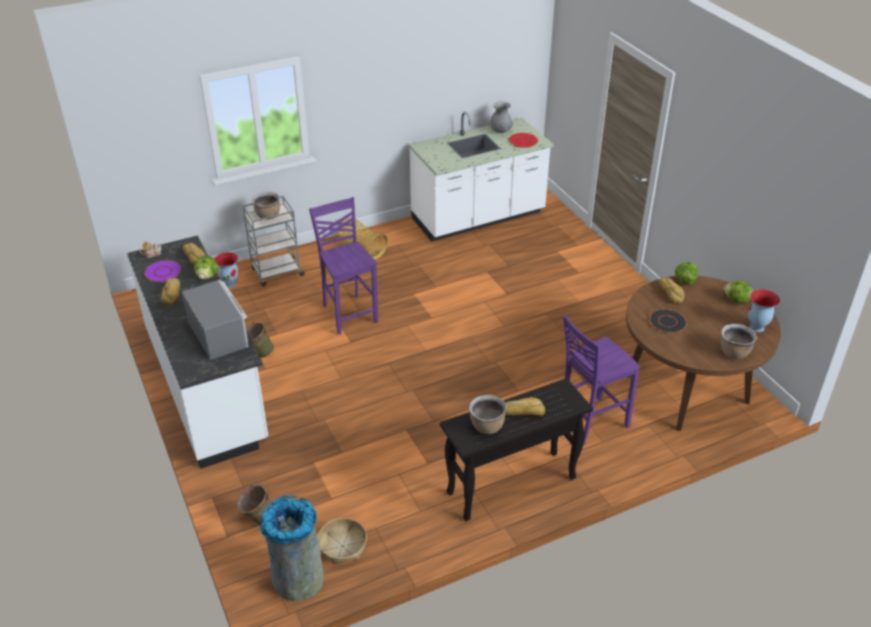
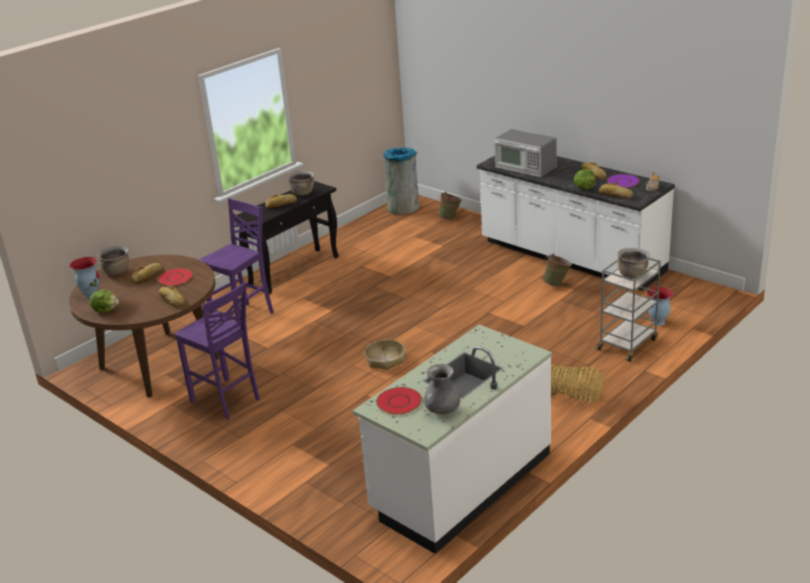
camera: 160 degrees right, 10 degrees down
purple chair [309,197,378,335] -> purple chair moved to [175,281,260,420]
basket [317,518,367,565] -> basket moved to [364,340,406,370]
black plate [649,309,687,333] -> red plate [158,268,193,286]
lettuce [675,262,699,285] -> none
none -> bread [131,263,163,284]

